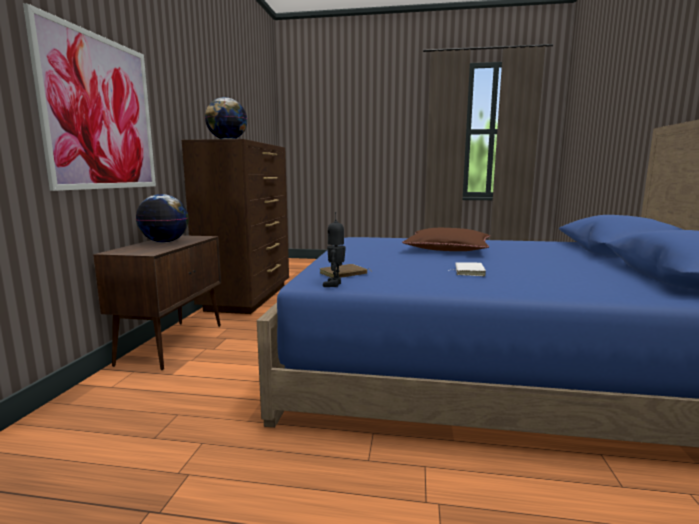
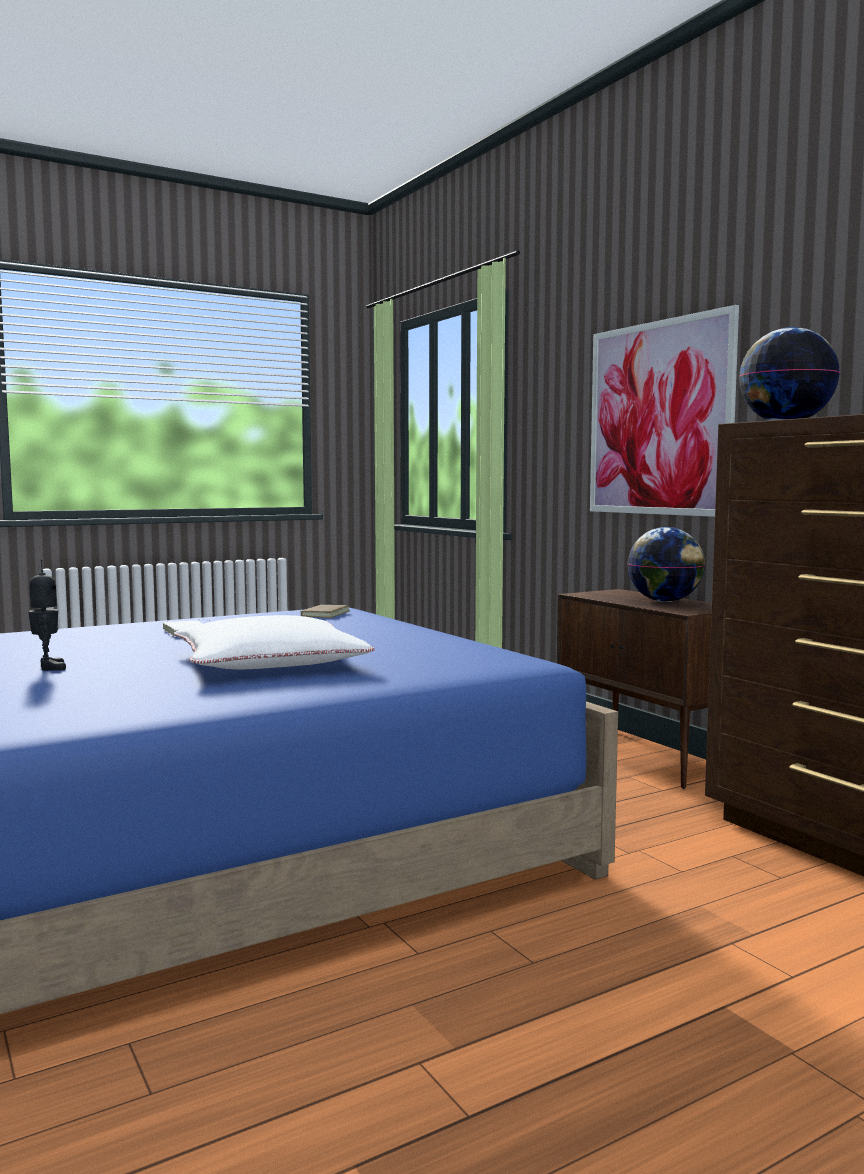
camera: 140 degrees right, 5 degrees down
toy robot [323,212,345,287] -> toy robot moved to [29,559,66,671]
brown pillow [402,228,490,251] -> white pillow [174,615,375,669]

